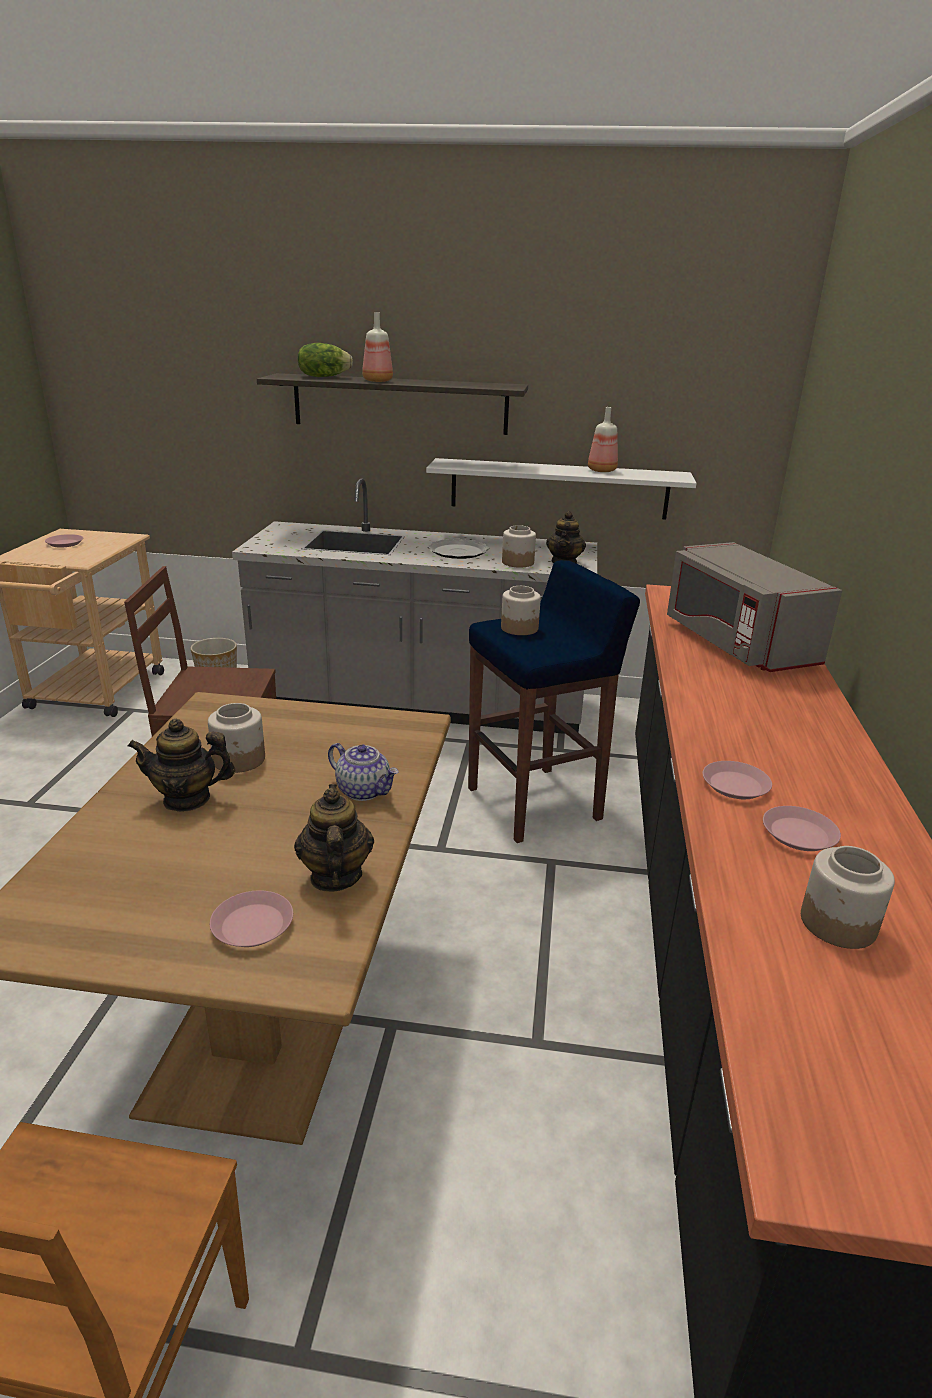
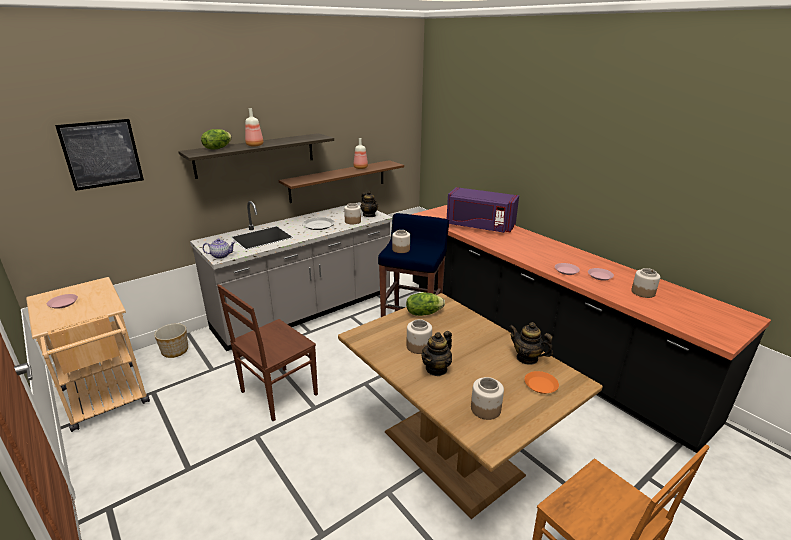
camera: 45 degrees left, 0 degrees up
pink plate [210,890,293,947] -> orange plate [525,371,559,394]
teapot [328,743,399,801] -> teapot moved to [203,239,236,259]
white shelf [426,458,697,520] -> brown shelf [278,160,404,203]
grey microwave [667,542,842,672] -> purple microwave [447,187,519,233]
none -> picture [55,119,144,191]
none -> lettuce [406,292,445,316]
none -> jar [471,377,504,420]

